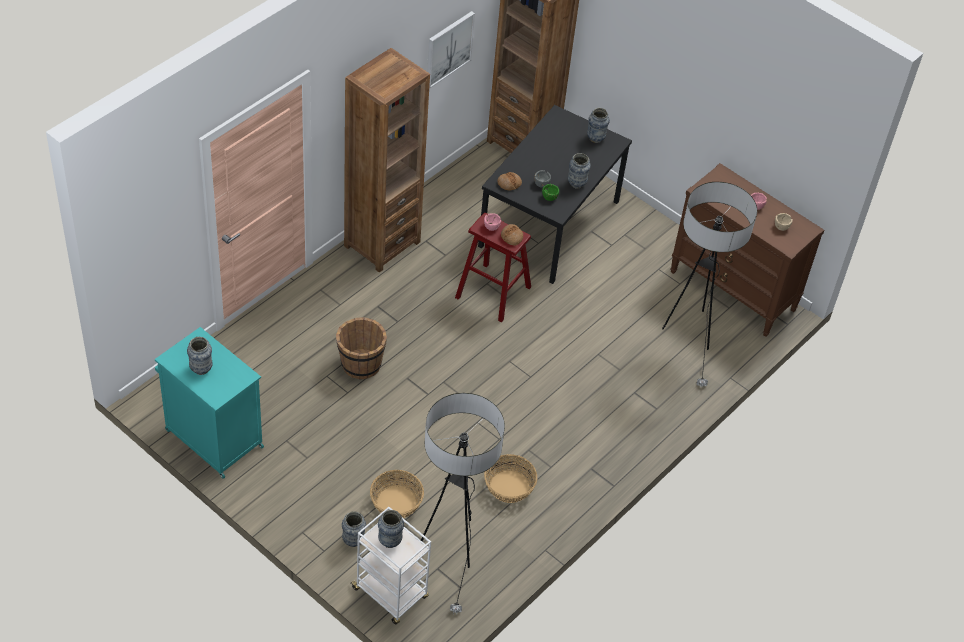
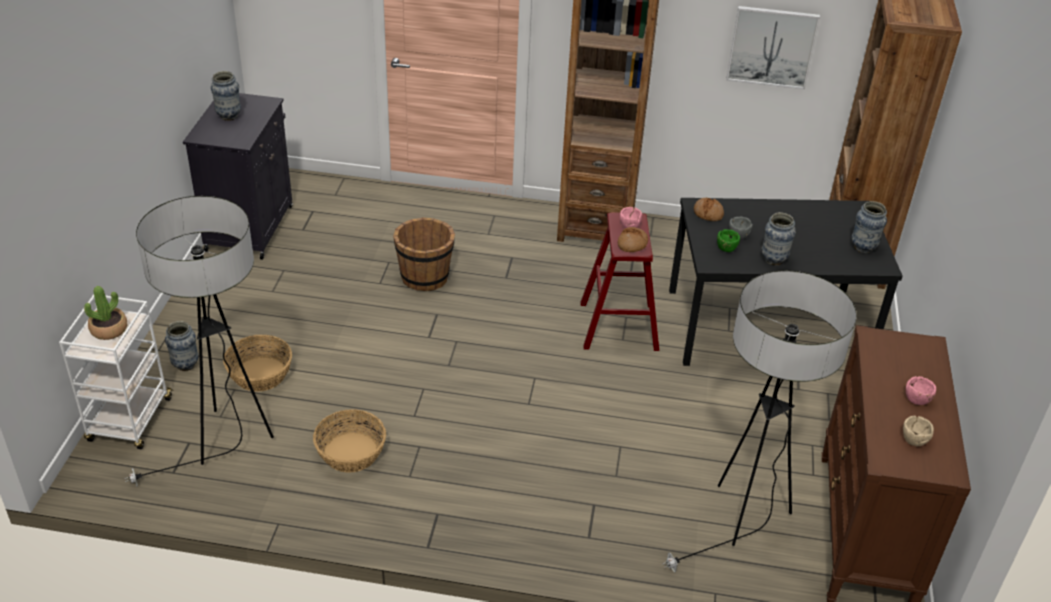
camera: 60 degrees right, 10 degrees down
turquoise cabinet [155,327,264,479] -> black cabinet [183,93,293,260]
vase [378,510,404,548] -> potted plant [84,286,127,340]

